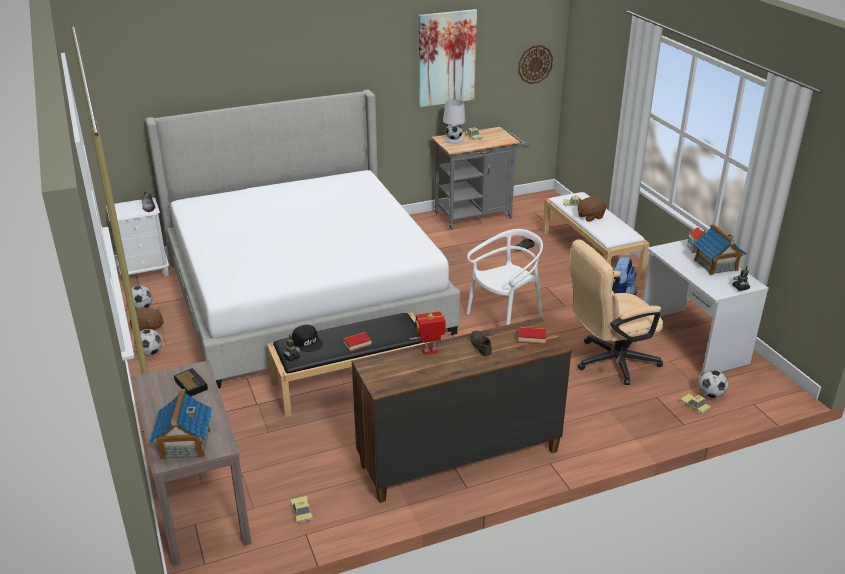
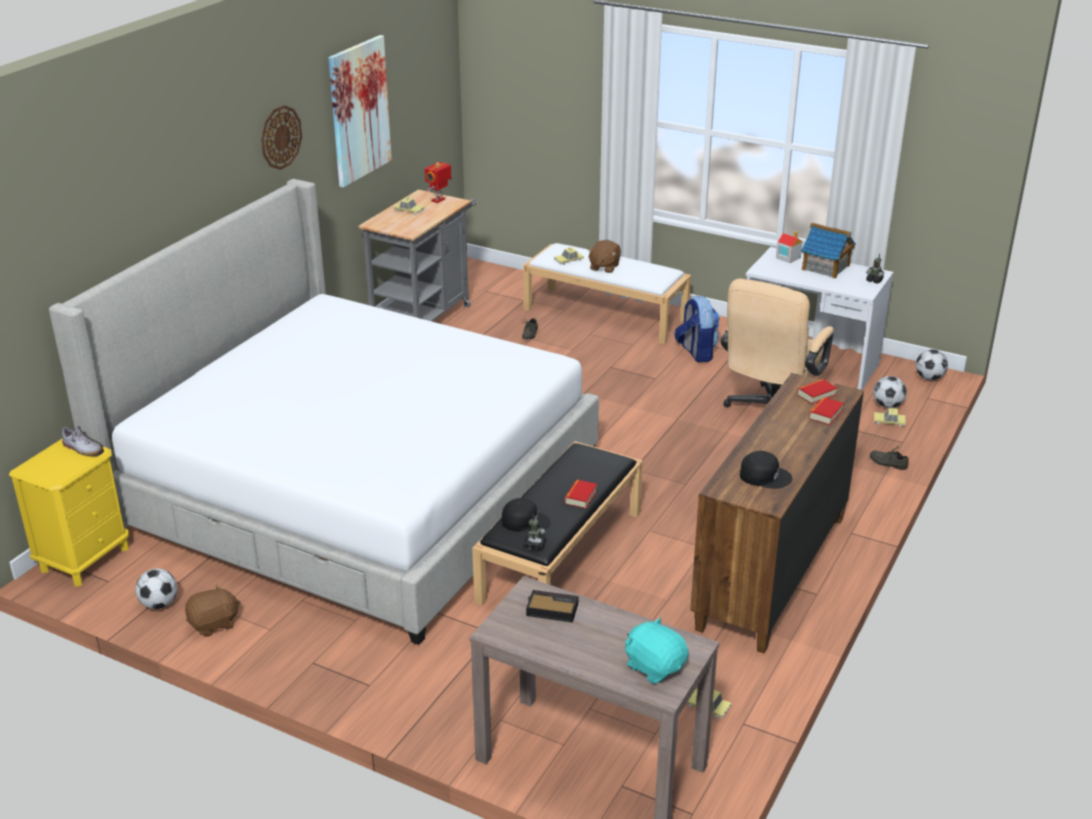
camera: 40 degrees left, 0 degrees up
white nightstand [106,198,169,276] -> yellow nightstand [9,439,129,587]
football [134,329,162,356] -> football moved to [916,349,948,380]
toy house [150,389,212,460] -> turquoise plush toy [625,617,689,684]
toy robot [409,311,452,355] -> toy robot moved to [425,162,451,203]
white table lamp [443,99,466,144] -> none
white chair [466,229,543,325] -> none
grey shoe [471,331,493,356] -> grey shoe moved to [870,445,909,470]
wall clock [518,45,553,84] -> wall clock moved to [261,105,302,170]
none -> black cap [740,451,792,489]
none -> book [809,397,844,425]

